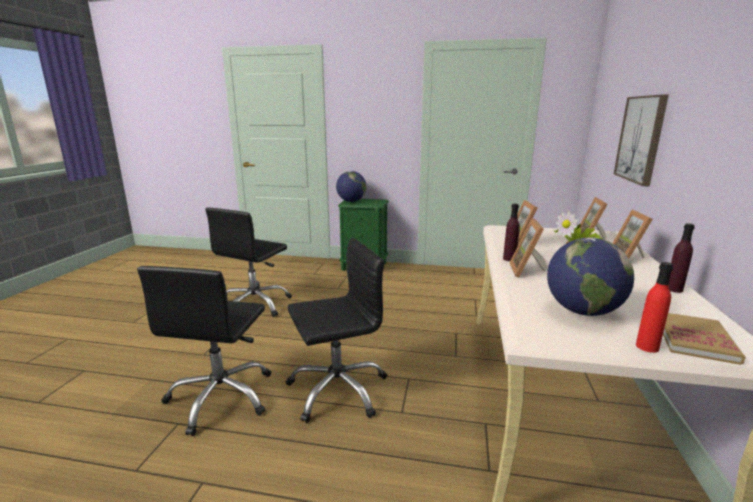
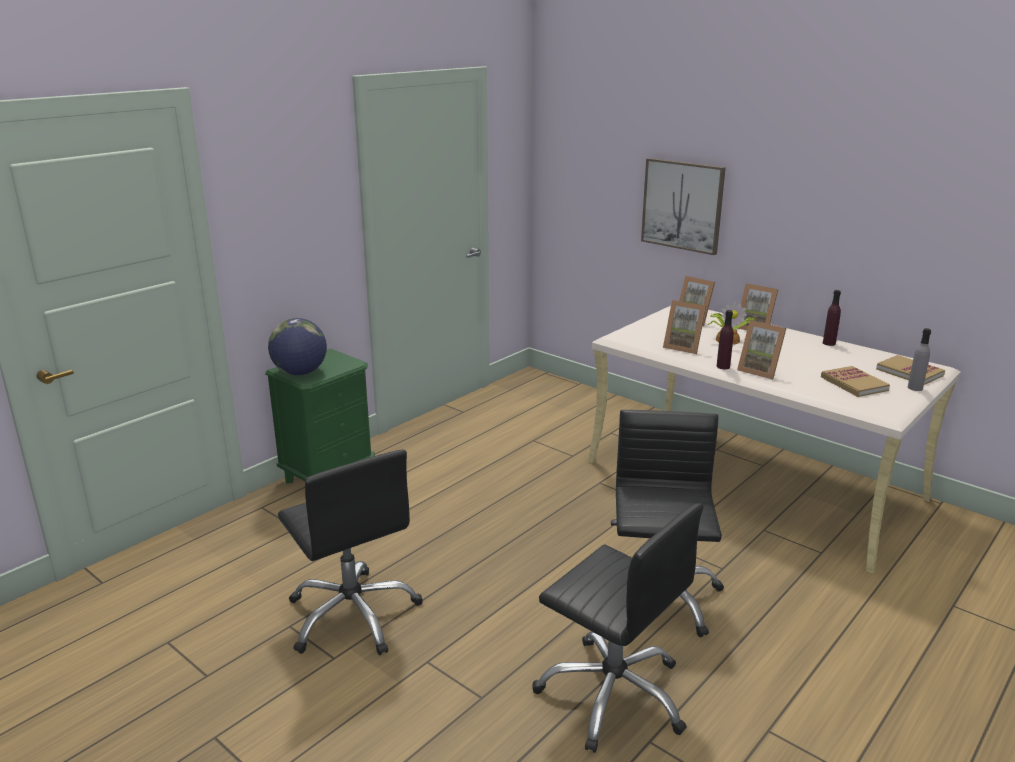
camera: 60 degrees left, 5 degrees up
globe [547,237,634,316] -> book [821,366,890,397]
red bottle [636,262,673,353] -> grey bottle [908,328,931,391]

